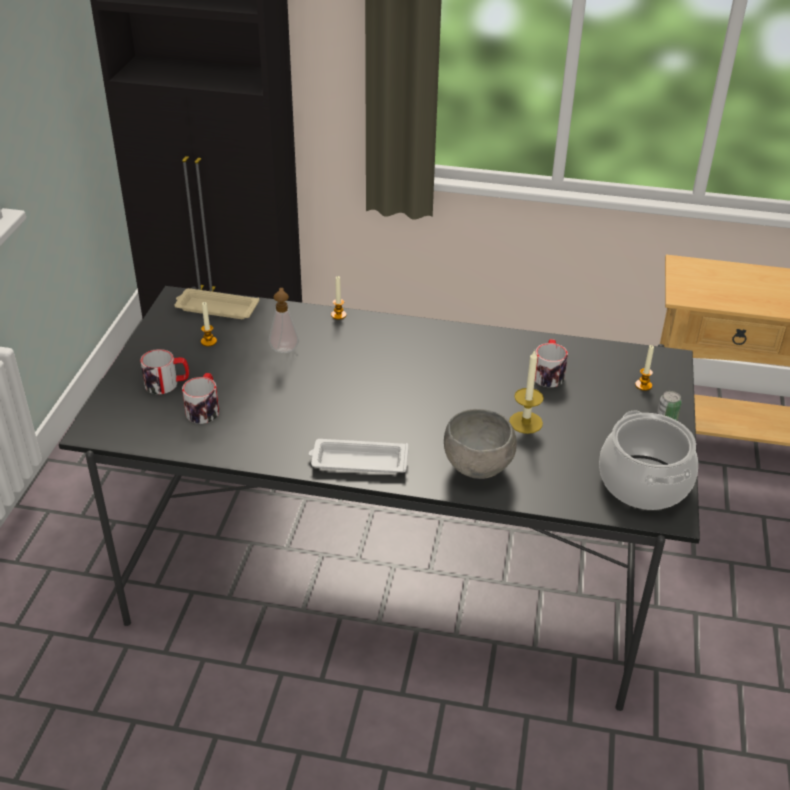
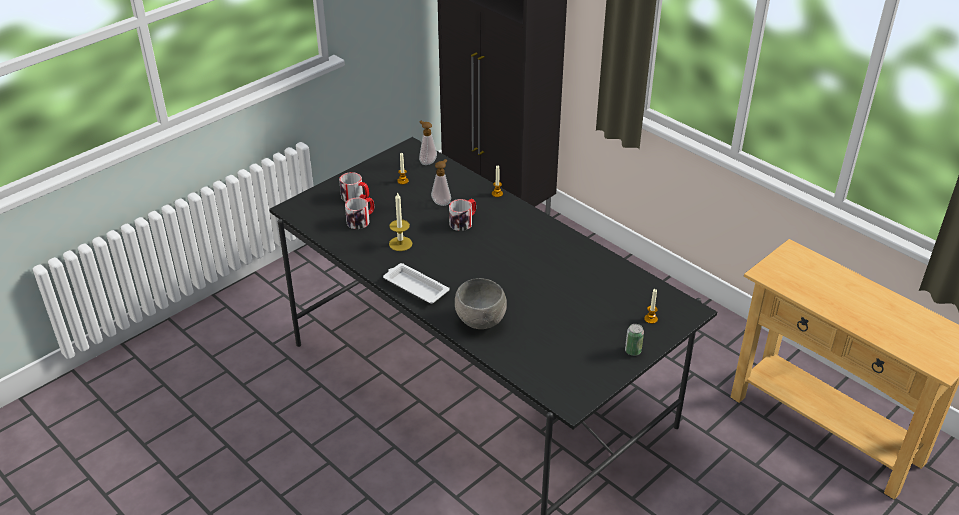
camera: 35 degrees right, 0 degrees up
beige tray [175,288,259,319] -> soap dispenser [419,121,437,165]
candle [509,350,544,434] -> candle moved to [389,192,412,251]
mug [535,339,568,387] -> mug moved to [449,199,476,231]
cooking pot [599,411,698,510] -> none

